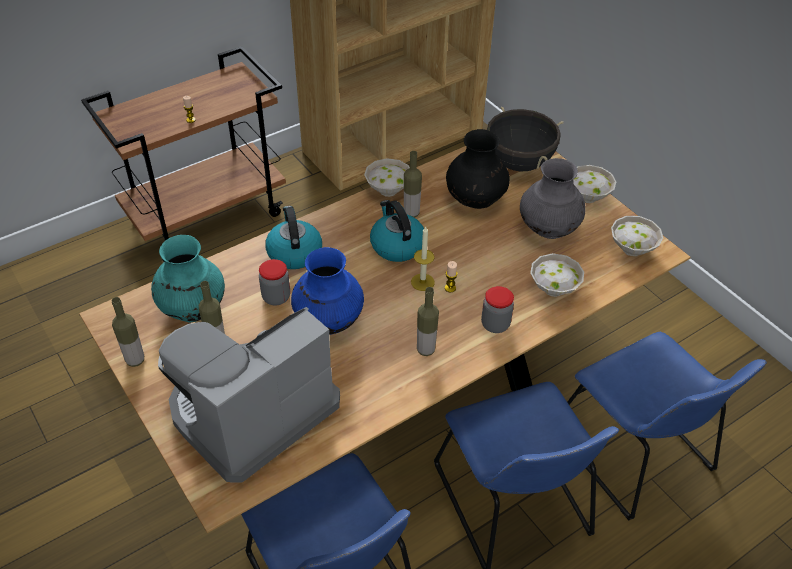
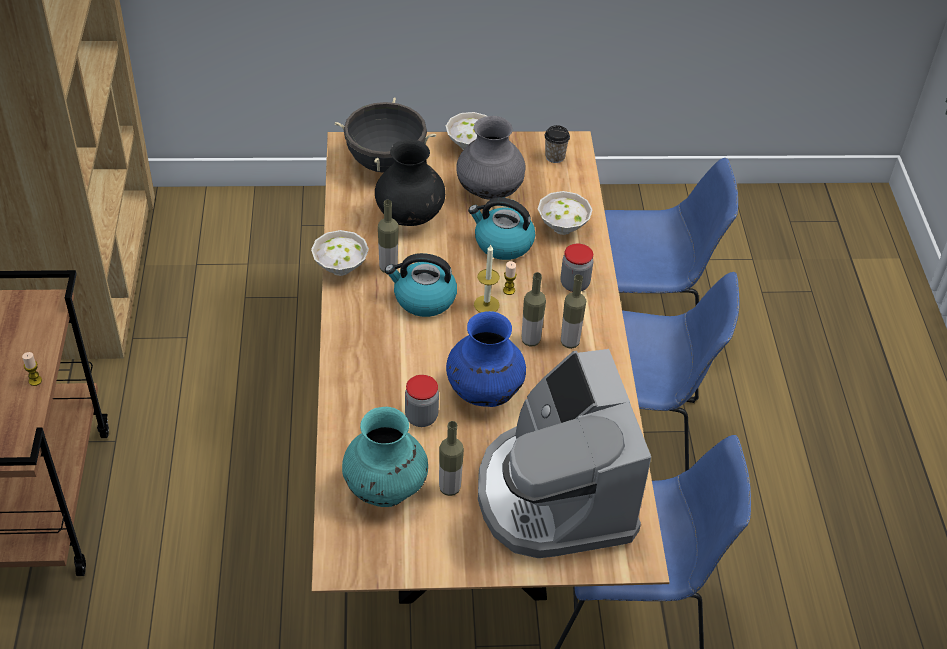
camera: 60 degrees left, 0 degrees up
bottle [112,297,144,367] -> bottle moved to [521,272,546,347]
kettle [265,206,322,269] -> kettle moved to [468,197,535,260]
white bowl [611,216,663,256] -> cup [545,125,570,163]

